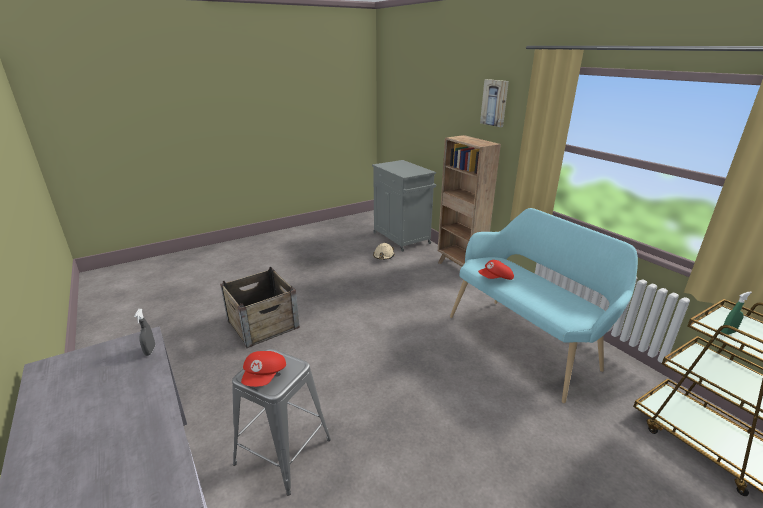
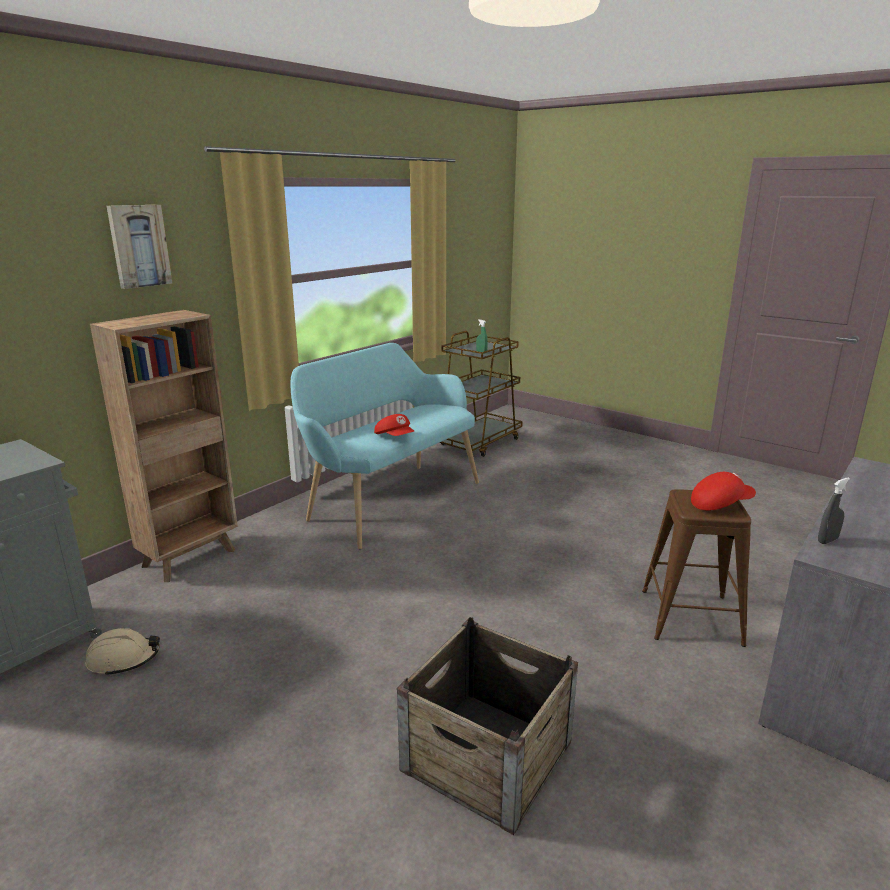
camera: 110 degrees left, 5 degrees down
grey stool [232,349,331,495] -> brown stool [642,489,751,647]

